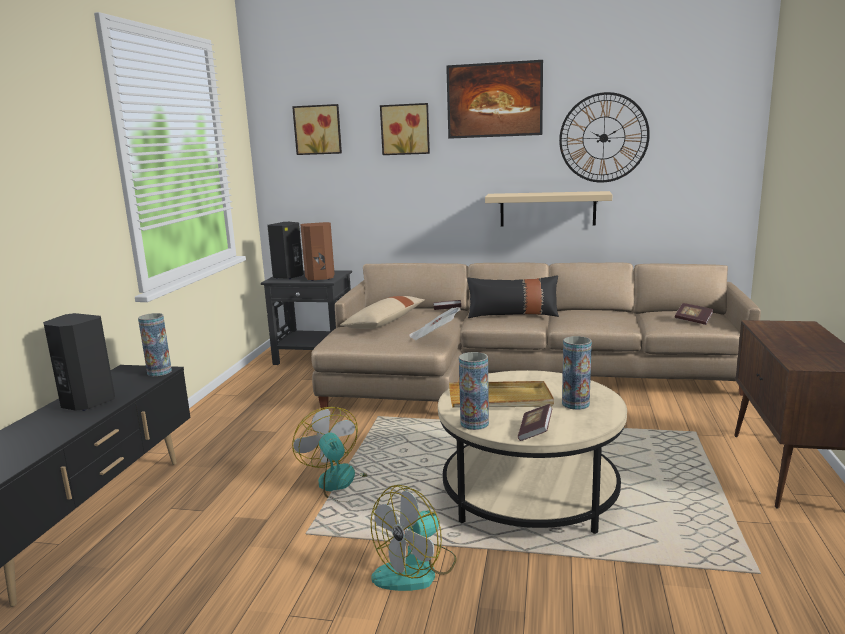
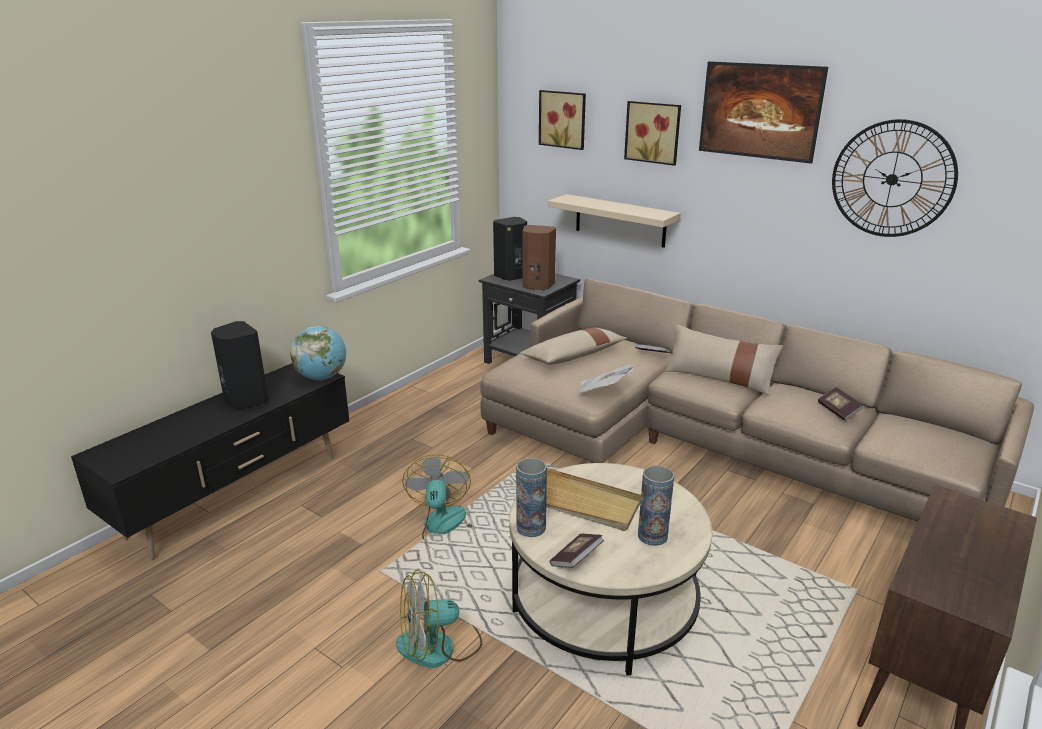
camera: 25 degrees right, 10 degrees up
vase [138,313,172,376] -> globe [290,326,346,380]
black pillow [467,276,559,318] -> beige pillow [665,324,783,395]
beige shelf [485,191,612,227] -> beige shelf moved to [548,194,681,248]
book [675,303,713,325] -> book moved to [818,387,863,421]

